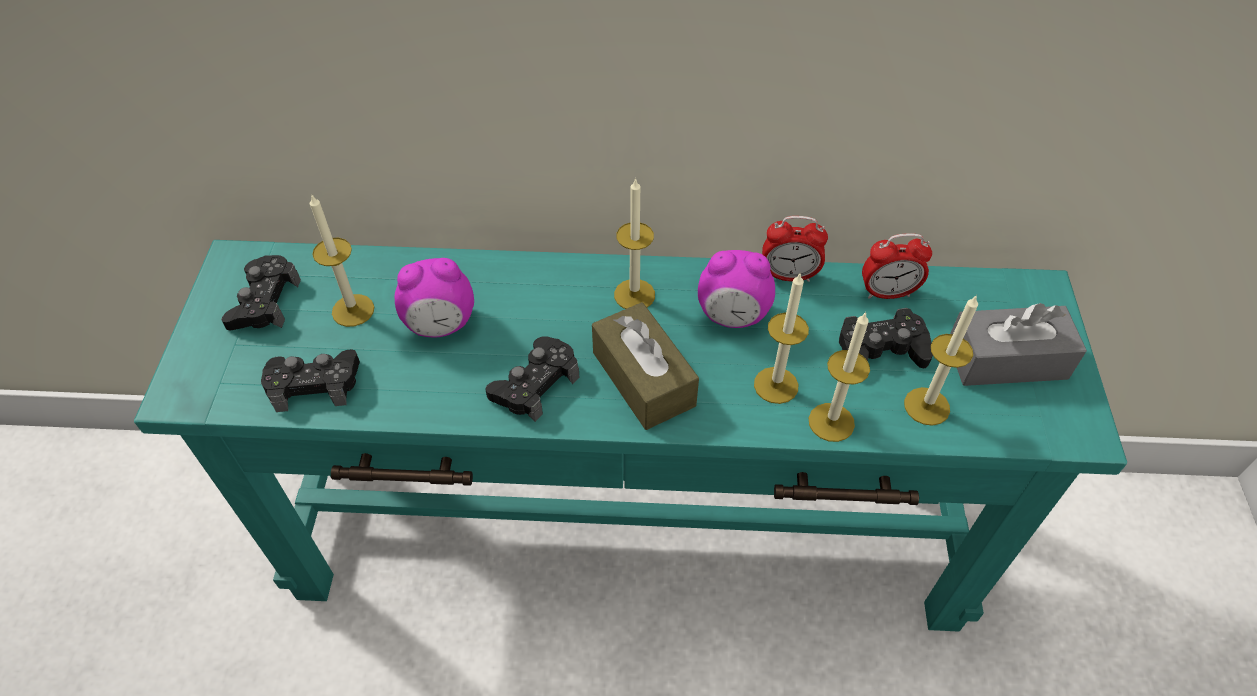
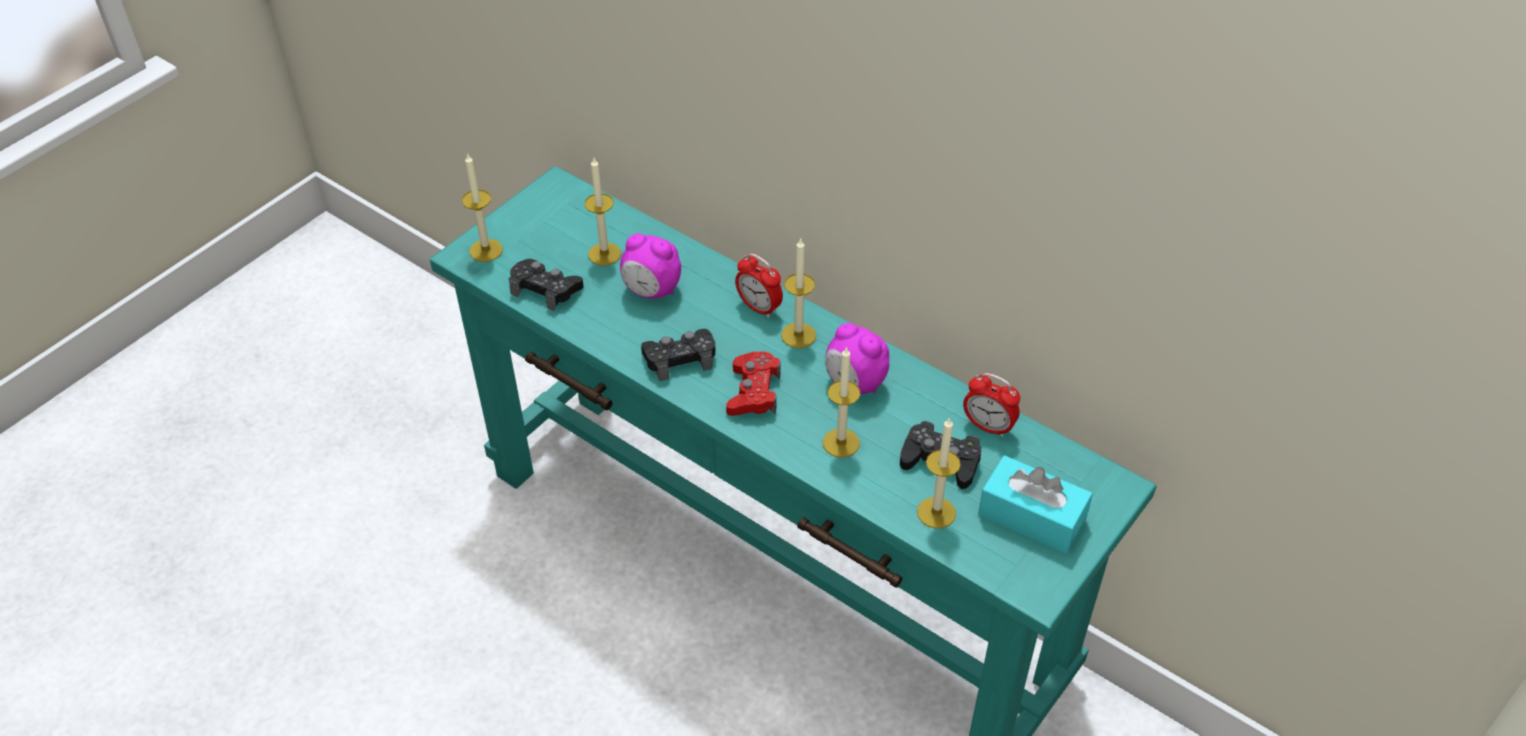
camera: 35 degrees right, 5 degrees down
black game controller [221,255,301,330] -> none
brown tissue box [592,302,699,430] -> red game controller [726,352,781,416]
alarm clock [762,216,828,282] -> alarm clock moved to [735,253,783,318]
candle [809,312,870,442] -> candle moved to [462,153,503,262]
grey tissue box [950,303,1087,386] -> turquoise tissue box [978,455,1093,554]

